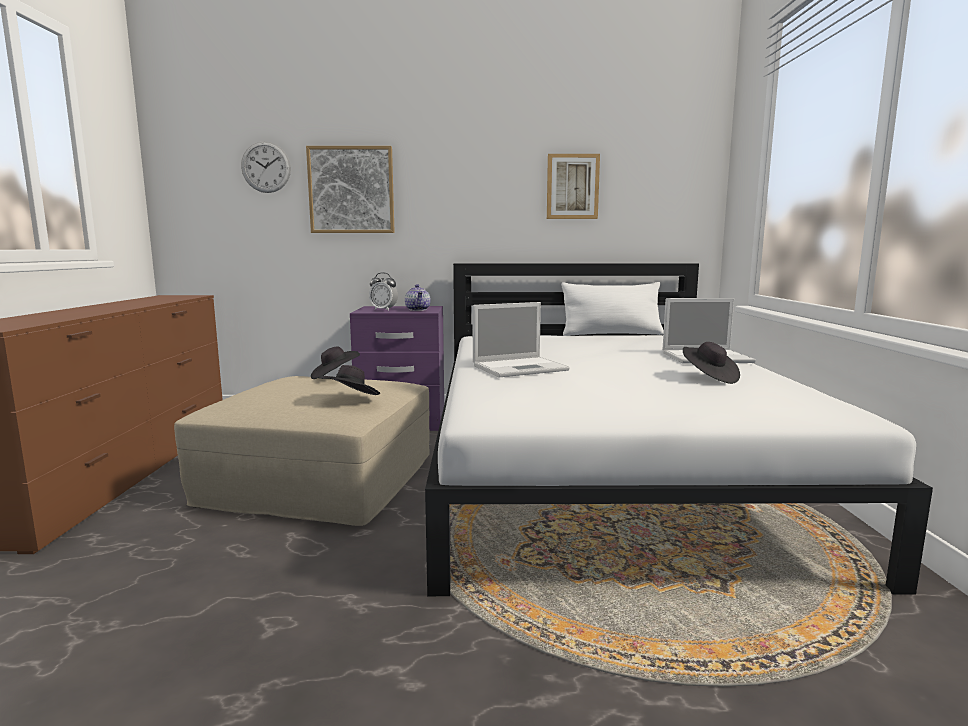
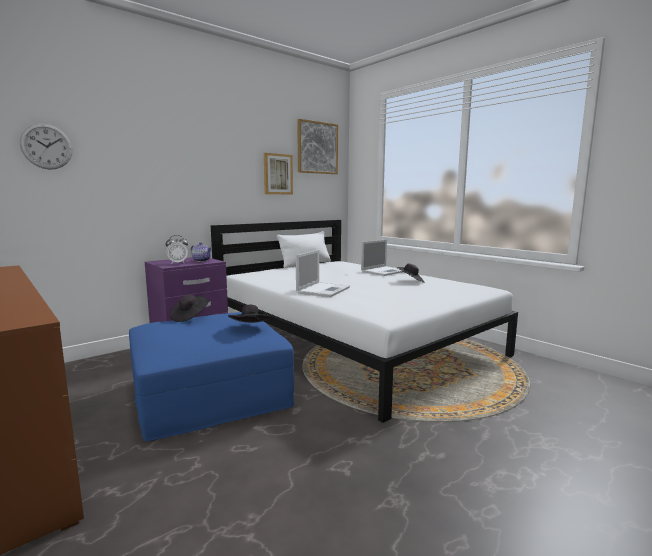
camera: 40 degrees left, 0 degrees up
beige ottoman [174,376,430,526] -> blue ottoman [129,312,294,441]
picture [306,146,395,233] -> picture moved to [297,119,338,174]

